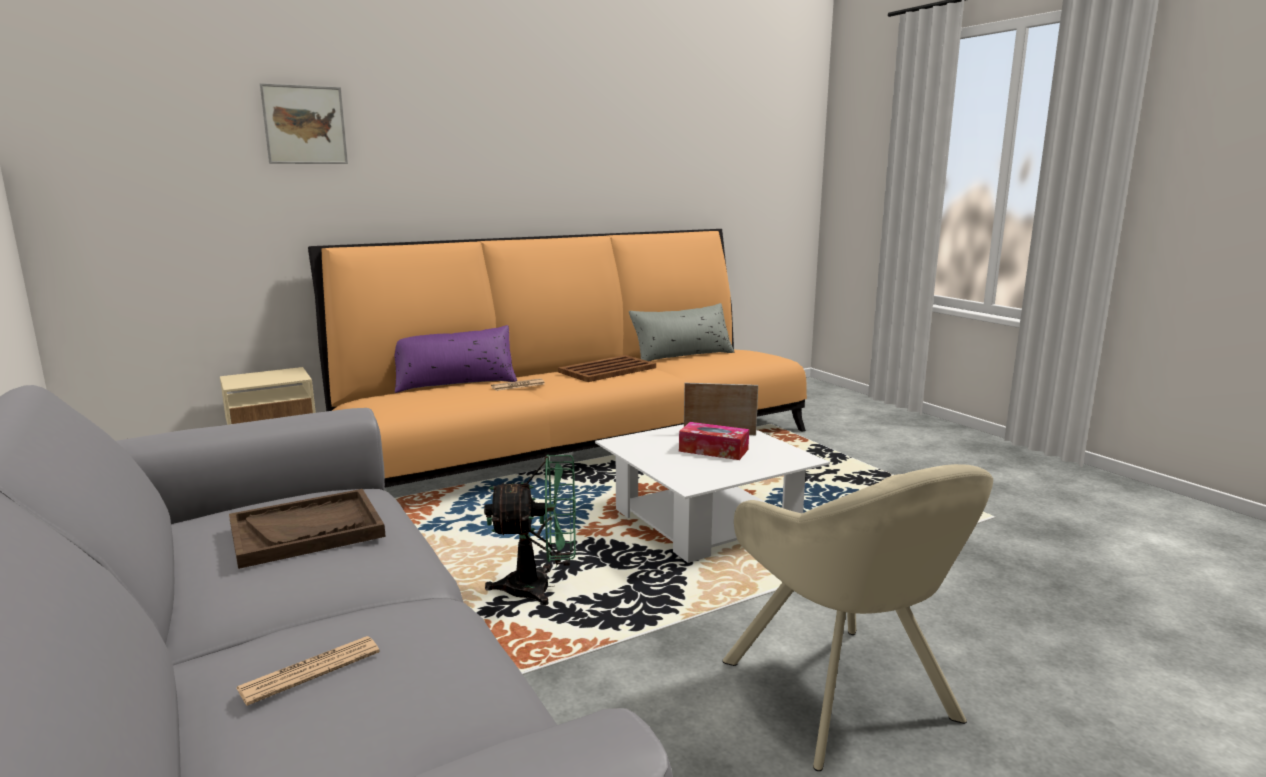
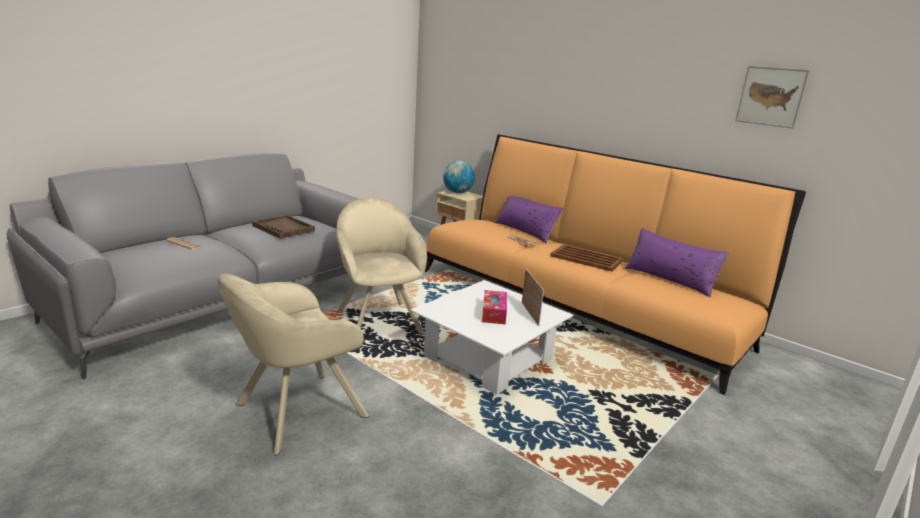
camera: 70 degrees right, 5 degrees up
picture [260,83,348,164] -> picture moved to [735,66,810,129]
green fan [484,455,576,606] -> beige armchair [336,197,427,334]
grey pillow [629,303,735,361] -> purple pillow [624,228,729,297]
none -> globe [443,161,475,193]

